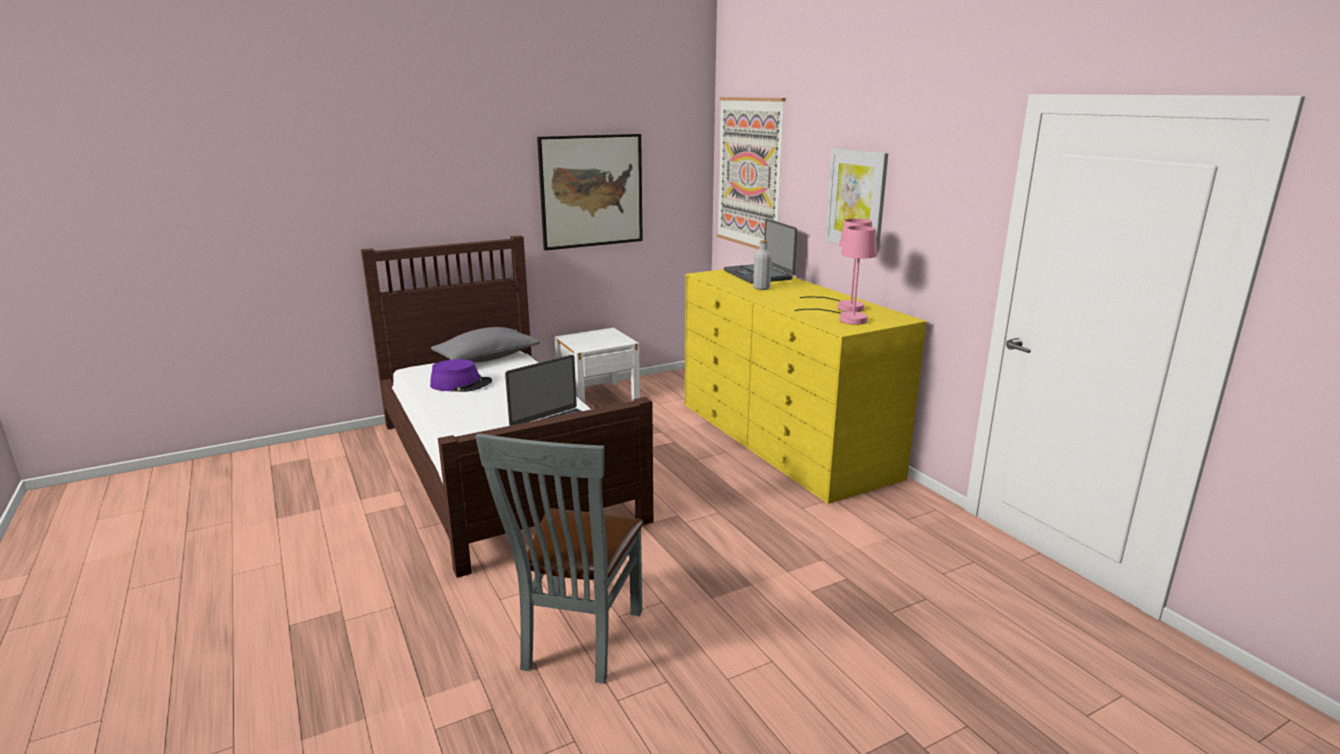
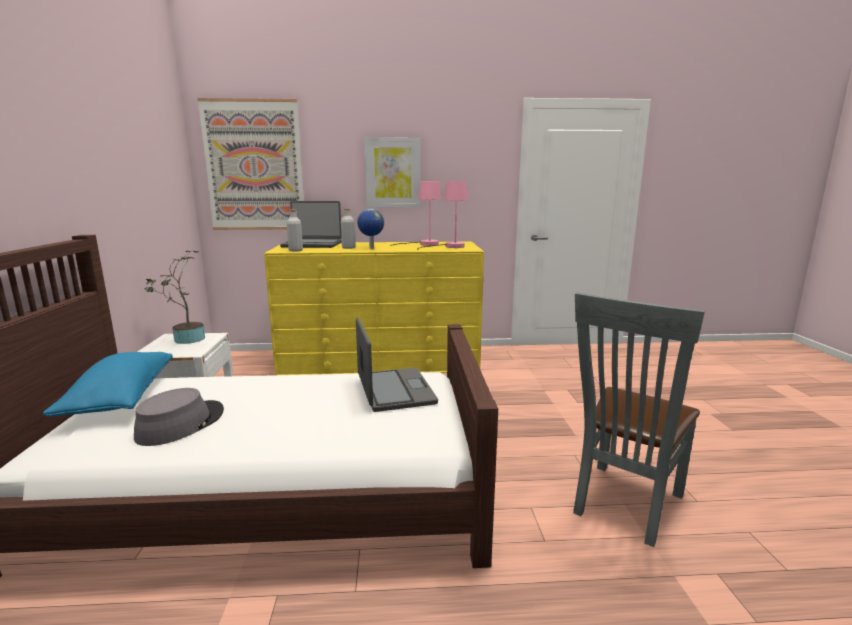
camera: 65 degrees left, 5 degrees down
purple hat [430,359,492,392] -> grey hat [134,388,224,446]
grey pillow [431,327,540,363] -> blue pillow [43,352,173,416]
grey chair [475,433,644,684] -> grey chair turned 90 degrees clockwise [573,292,705,547]
picture [537,134,643,250] -> none
none -> potted plant [145,251,205,344]
none -> grey bottle [287,210,303,251]
none -> globe [357,209,384,249]

